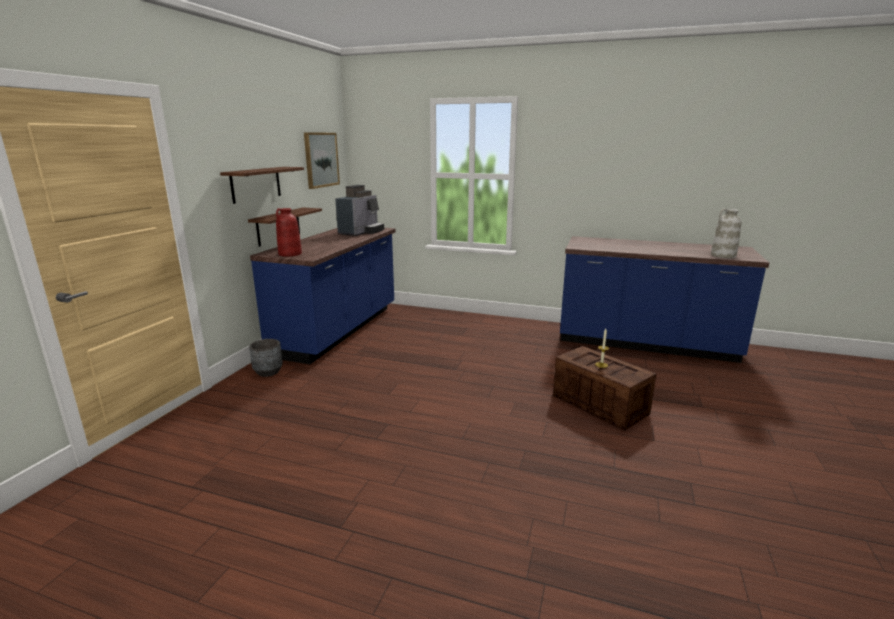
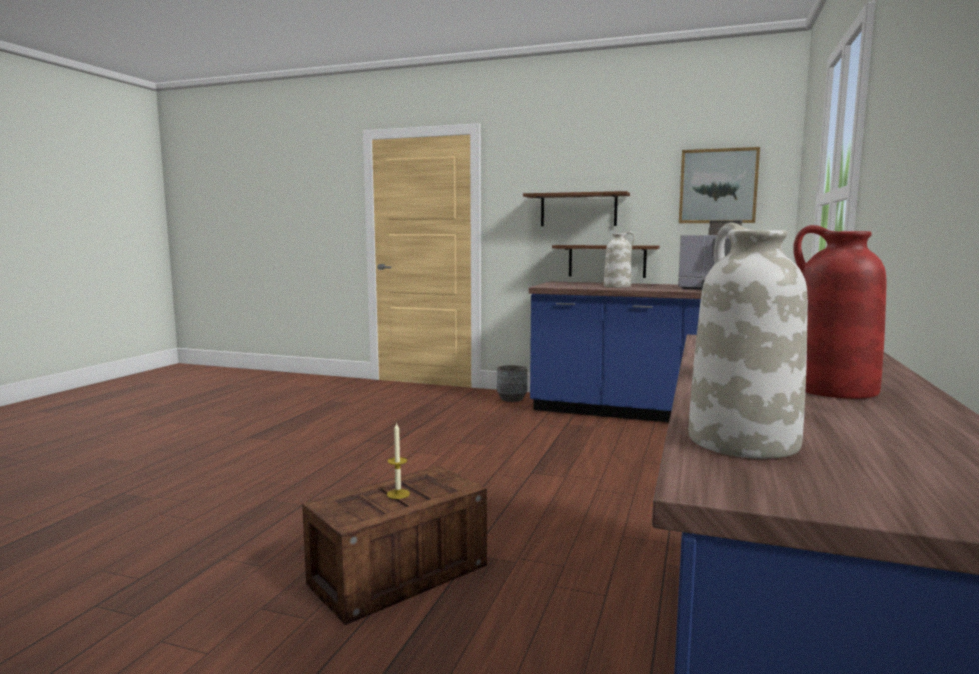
camera: 90 degrees right, 10 degrees down
red vase [276,208,302,257] -> red vase moved to [793,225,886,399]
none -> white vase [604,231,635,288]

